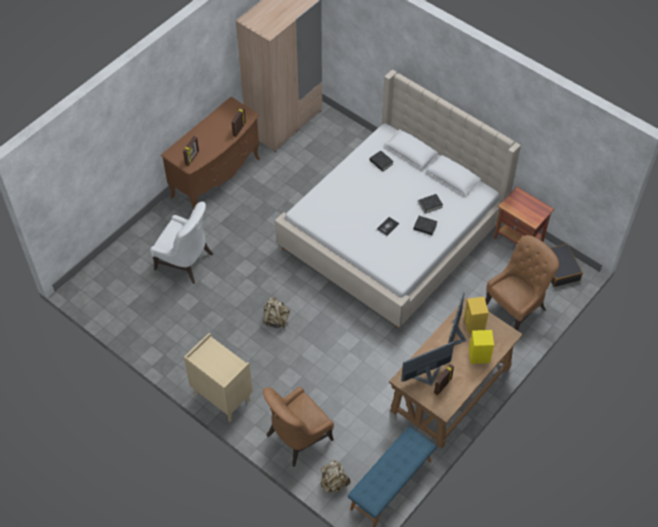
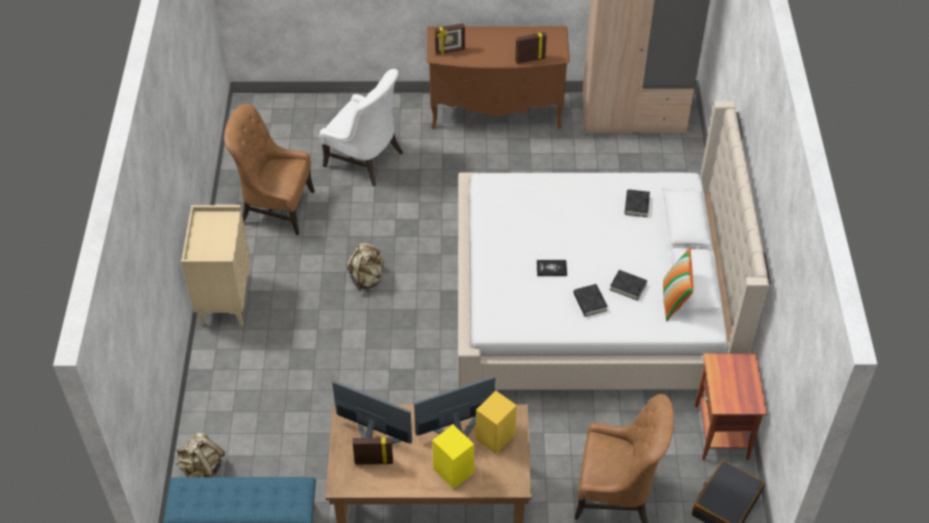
camera: 50 degrees right, 5 degrees down
white chair [150,202,213,284] -> white chair turned 45 degrees counterclockwise [319,69,403,187]
brown chair [263,387,334,467] -> brown chair moved to [224,104,315,235]
none -> pillow [663,247,693,321]

